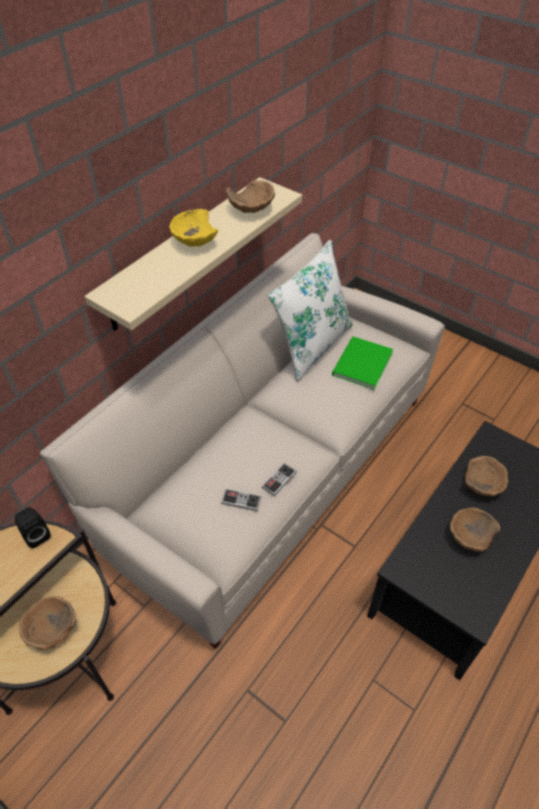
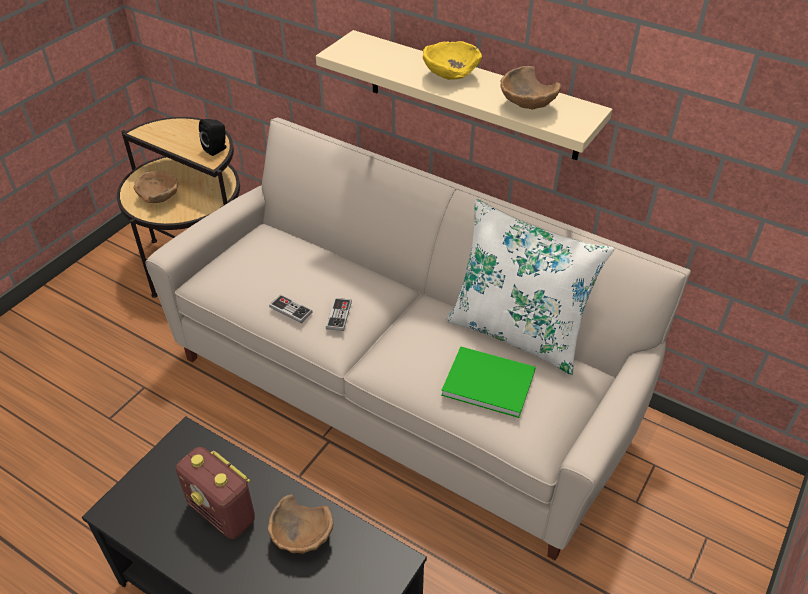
camera: 85 degrees right, 5 degrees down
game controller [221,489,261,511] -> game controller moved to [326,298,352,331]
brown bowl [450,508,500,552] -> radio [176,447,255,539]

